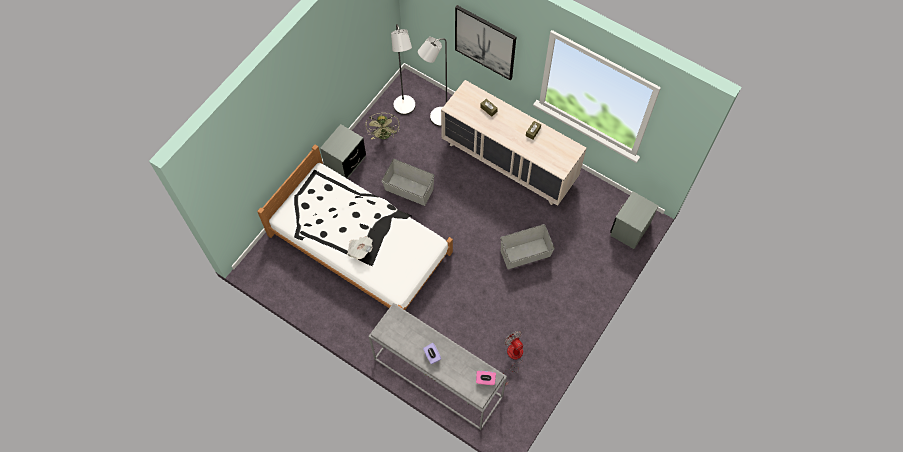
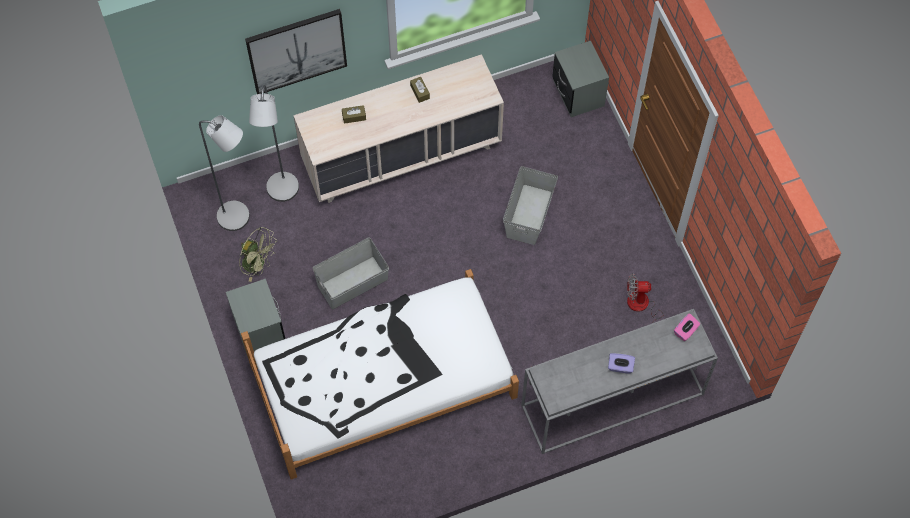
camera: 55 degrees left, 0 degrees up
newspaper [347,236,373,259] -> none

